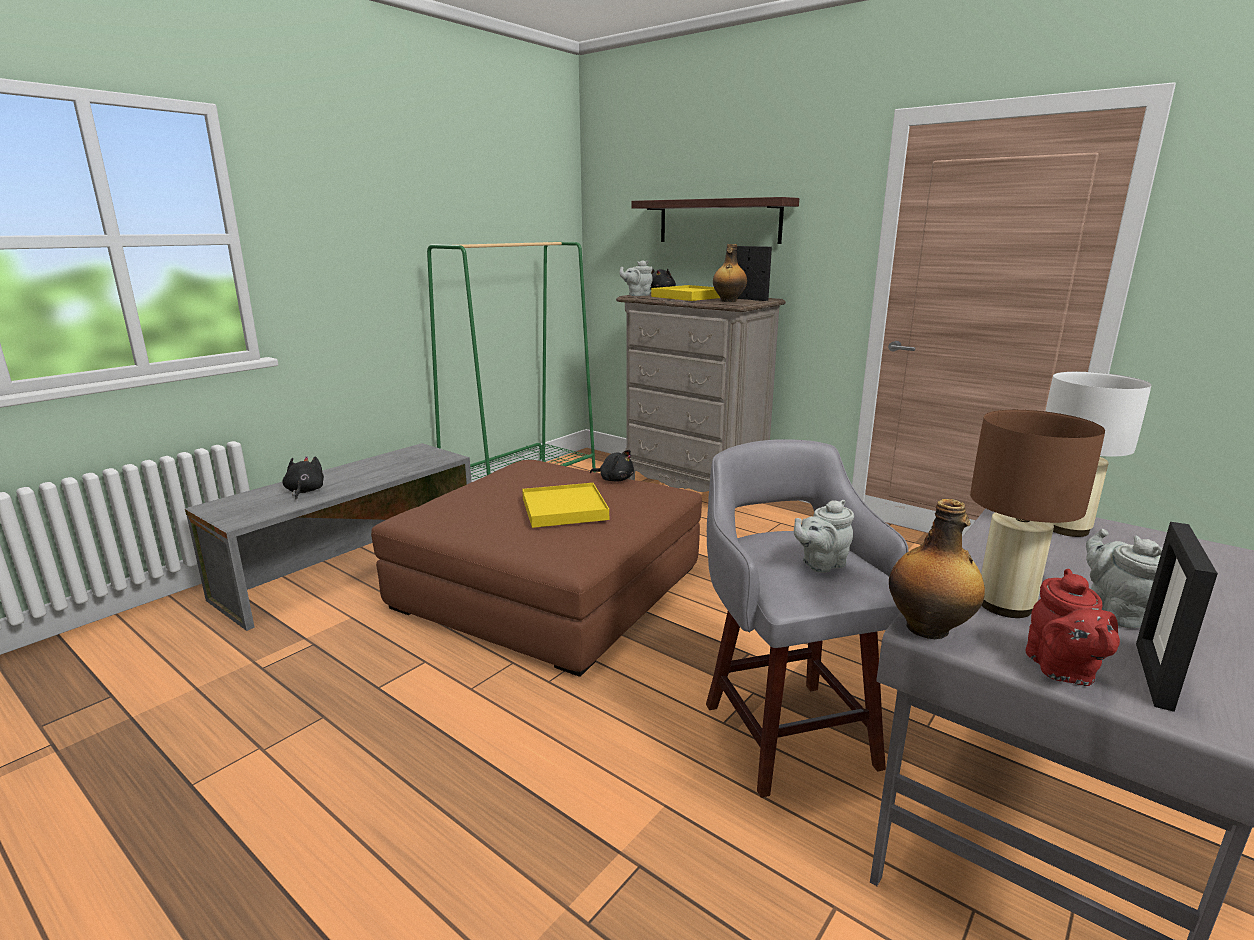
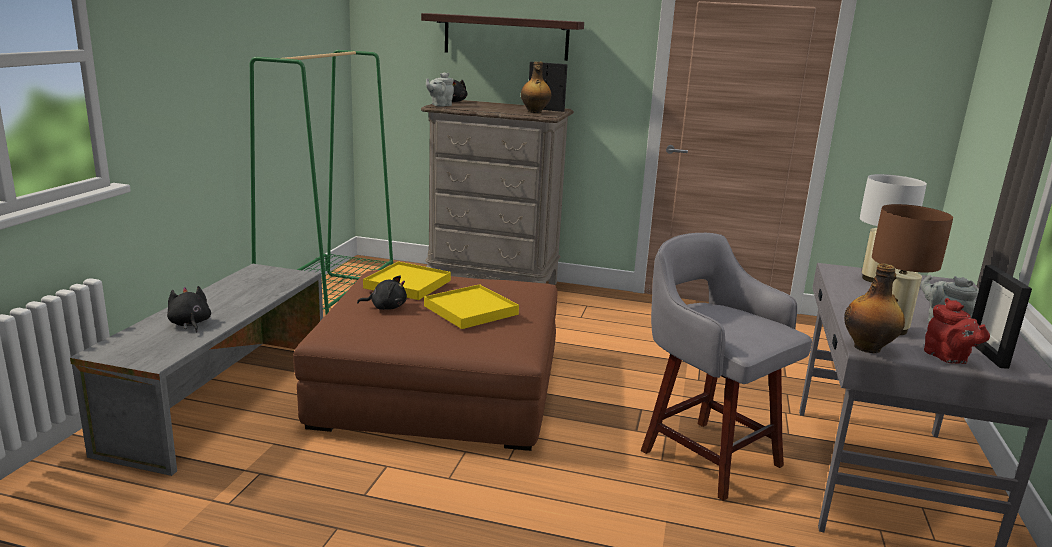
camera: 25 degrees left, 0 degrees up
black plush toy [590,450,634,482] -> black plush toy moved to [357,275,407,310]
yellow tray [651,285,720,301] -> yellow tray moved to [363,261,451,300]
grey teapot [794,500,854,573] -> none

